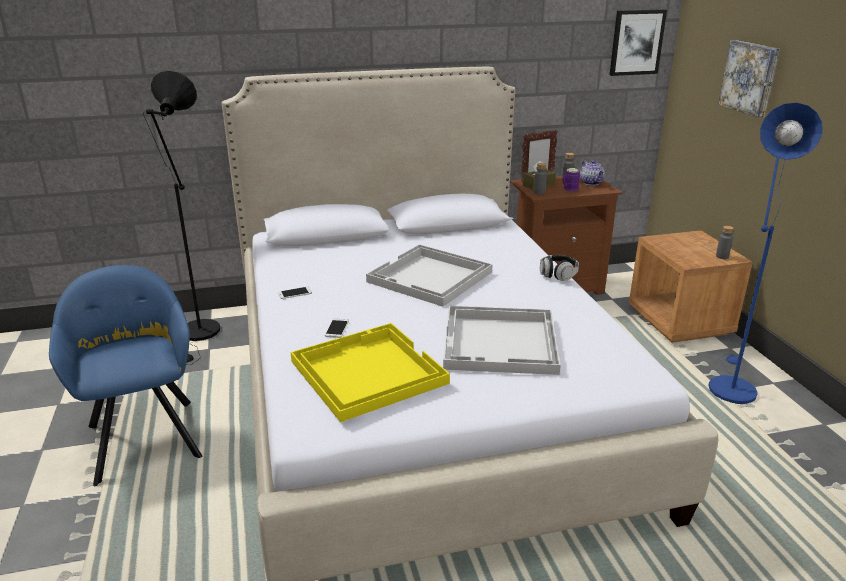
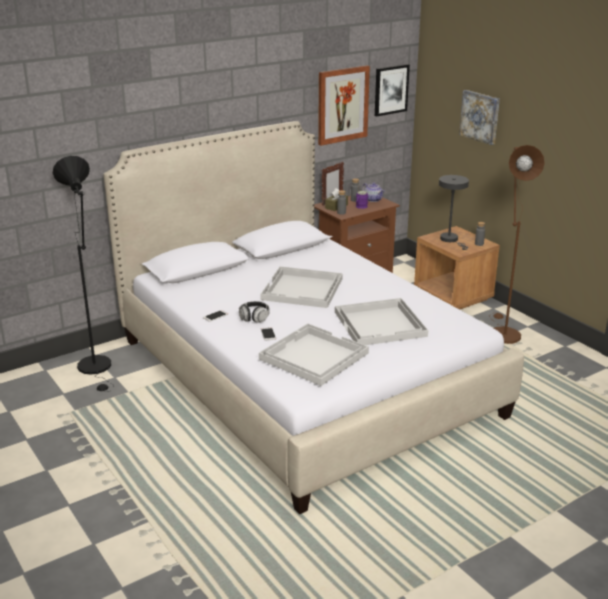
camera: 20 degrees left, 0 degrees up
blue armchair [49,265,202,486] -> none
yellow tray [291,323,450,422] -> white tray [259,324,369,386]
headphones [540,255,579,281] -> headphones moved to [239,301,270,323]
blue floor lamp [708,102,822,404] -> brown floor lamp [489,145,545,344]
none -> picture [318,65,370,146]
none -> grey table lamp [439,175,469,250]

